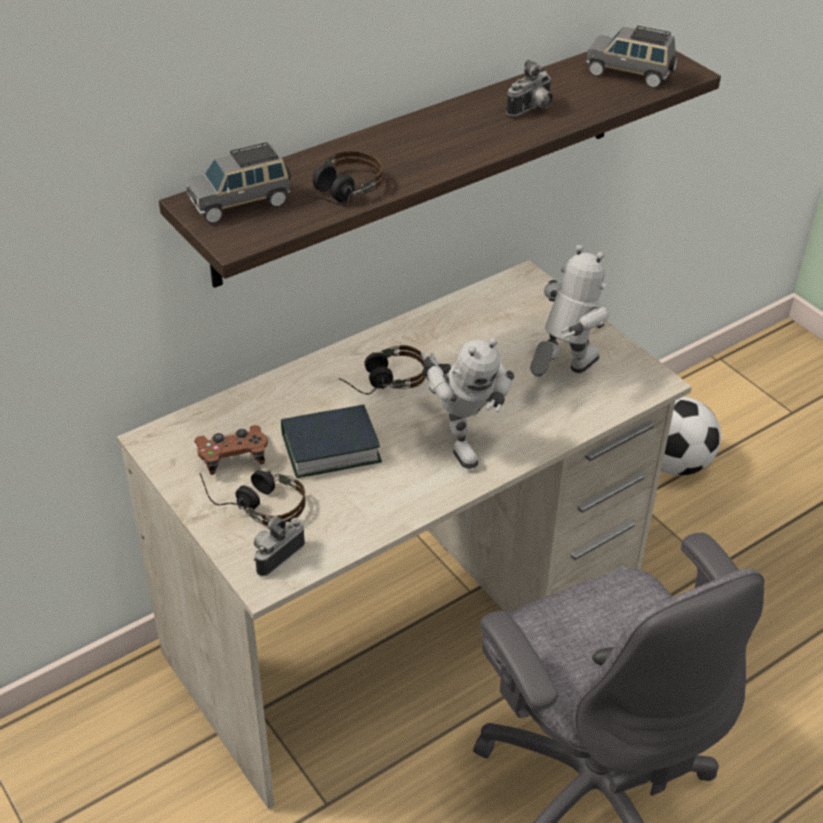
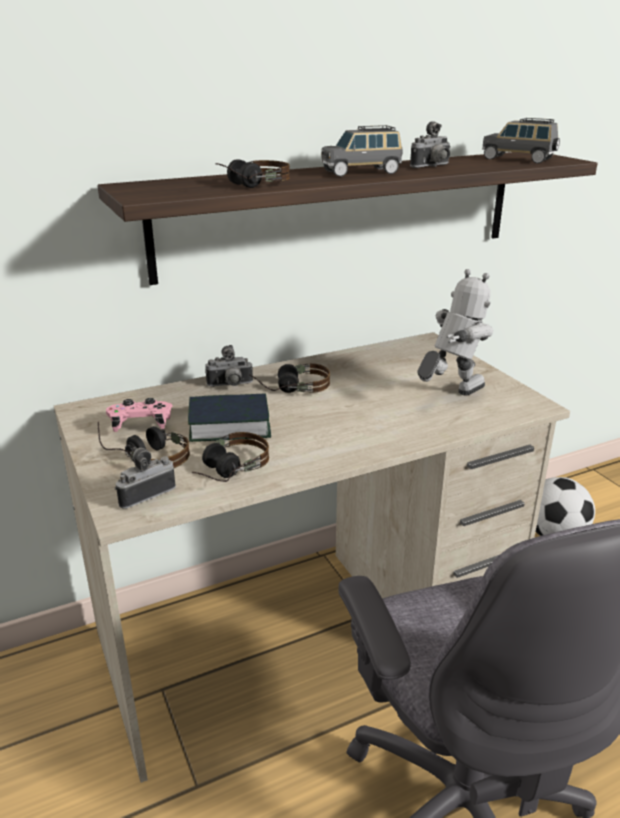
camera: 10 degrees right, 15 degrees down
grey toy car [187,142,291,224] -> grey toy car moved to [321,125,403,177]
brown game controller [194,425,268,475] -> pink game controller [106,398,172,432]
toy robot [421,338,514,469] -> none
none -> headphones [192,432,269,482]
none -> camera [205,345,253,387]

